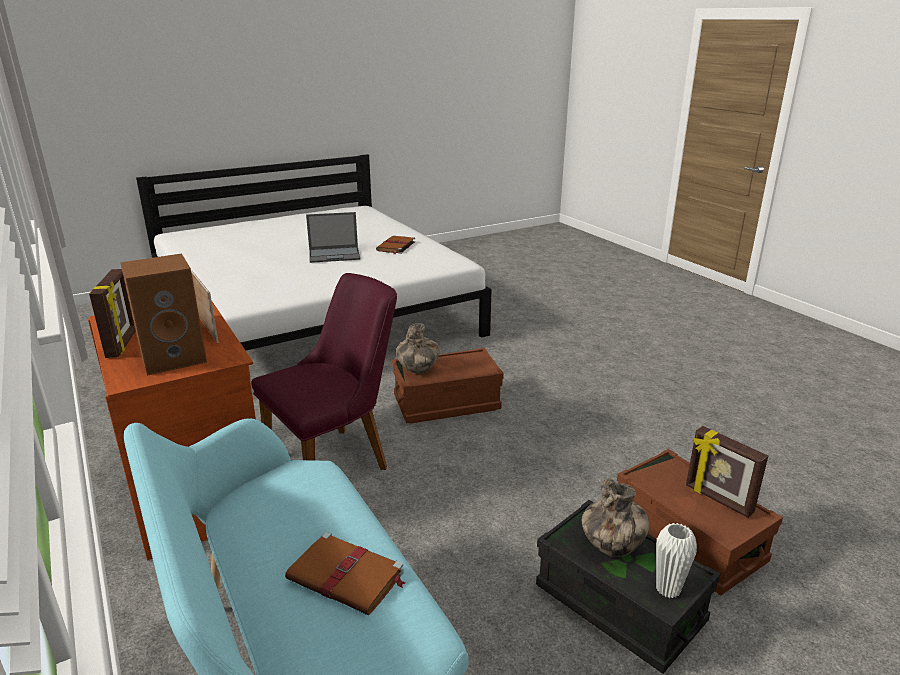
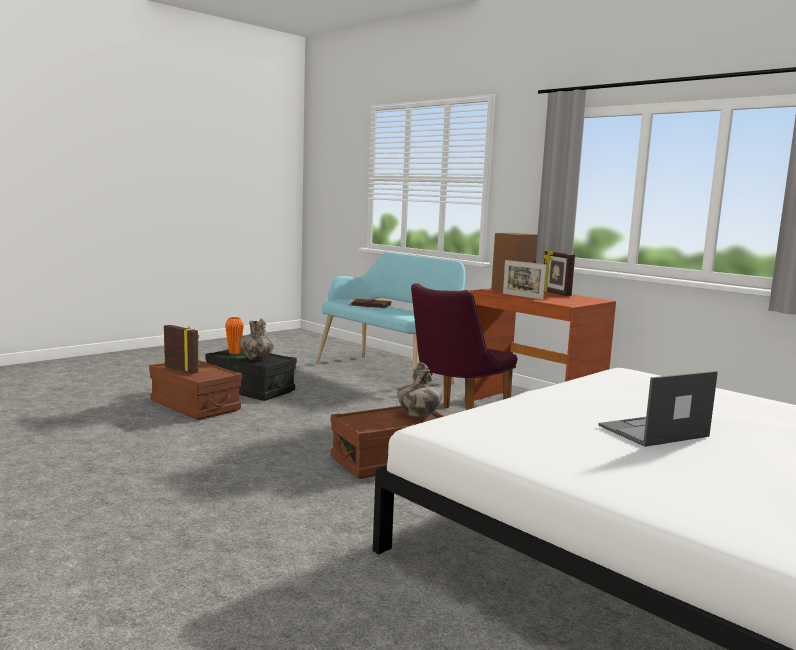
camera: 165 degrees right, 15 degrees down
brown book [376,236,415,254] -> none
white vase [656,523,697,598] -> orange vase [225,317,244,354]

